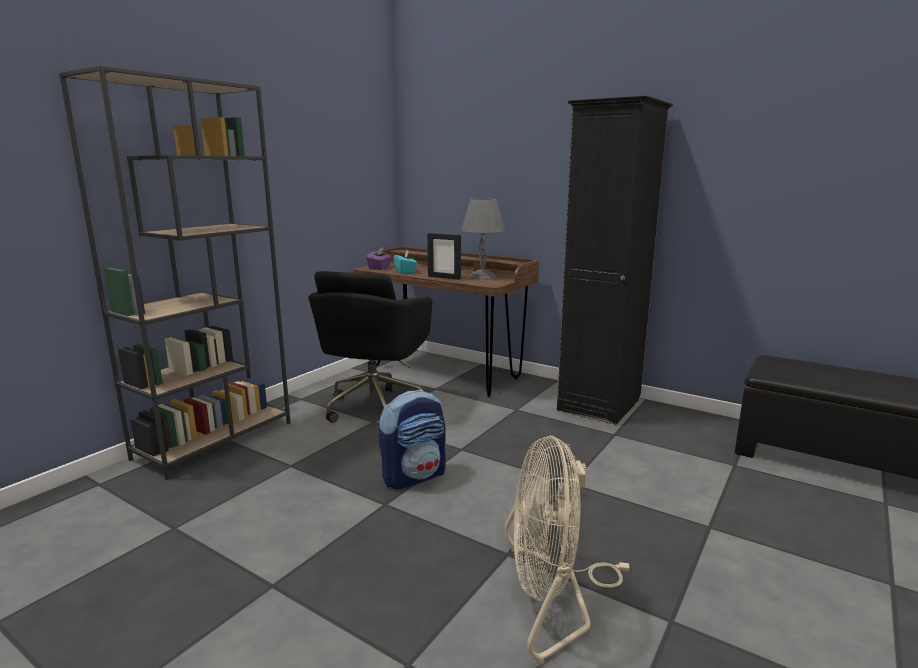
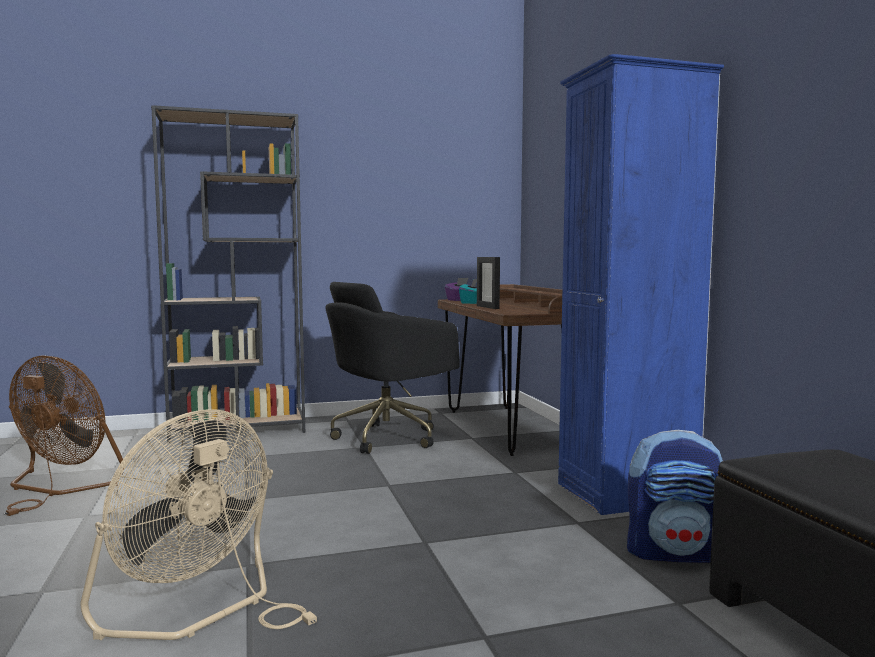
camera: 40 degrees right, 10 degrees down
backpack [379,390,446,489] -> backpack moved to [627,430,723,563]
grey table lamp [461,198,505,279] -> none
black cabinet [557,96,673,425] -> blue cabinet [558,54,724,515]
none -> brown fan [5,356,125,516]

